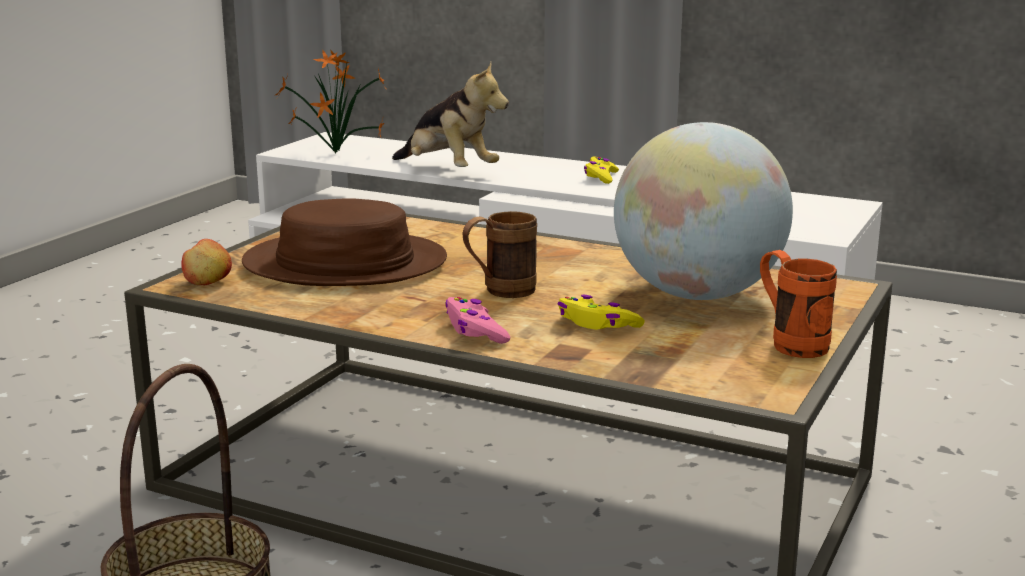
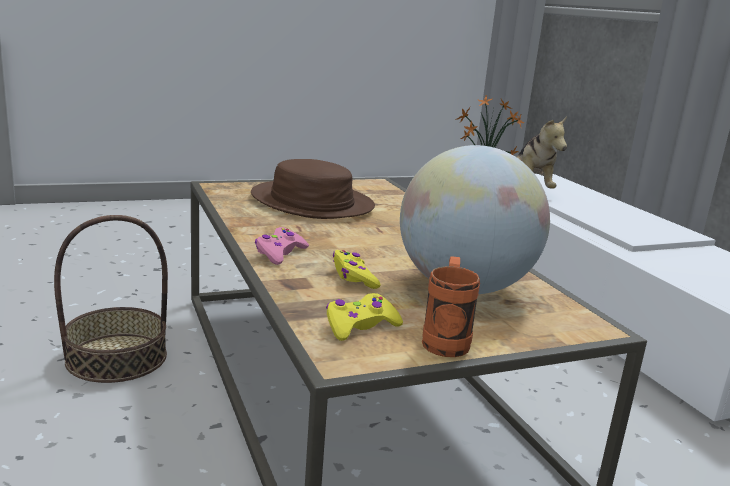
camera: 40 degrees right, 0 degrees up
apple [181,239,232,286] -> none
brown mug [462,211,537,298] -> none
yellow game controller [584,156,619,184] -> yellow game controller moved to [326,293,403,341]

